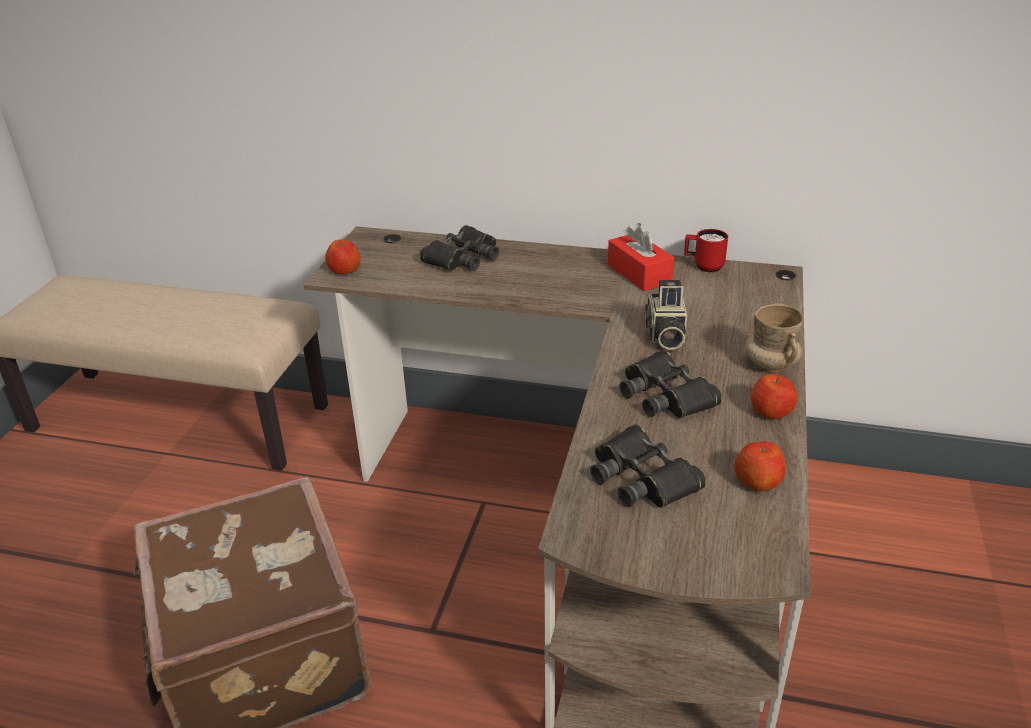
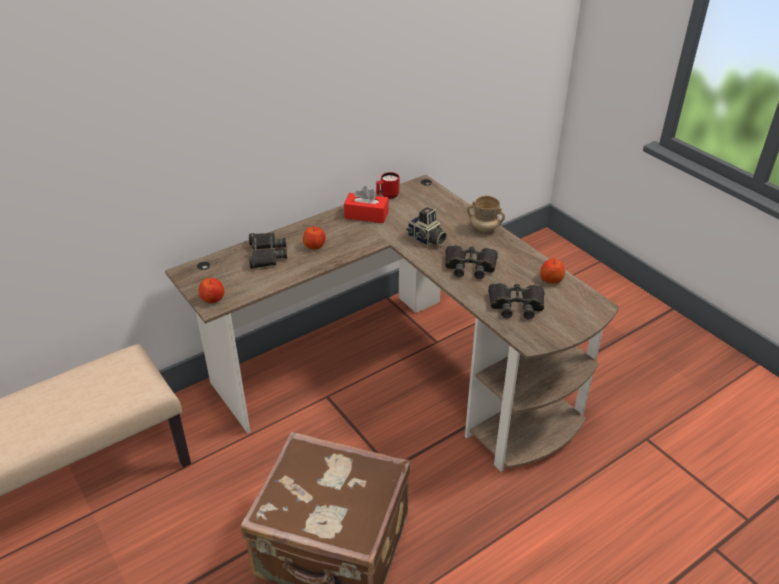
camera: 50 degrees left, 5 degrees up
apple [750,374,798,419] -> apple moved to [303,227,326,249]

